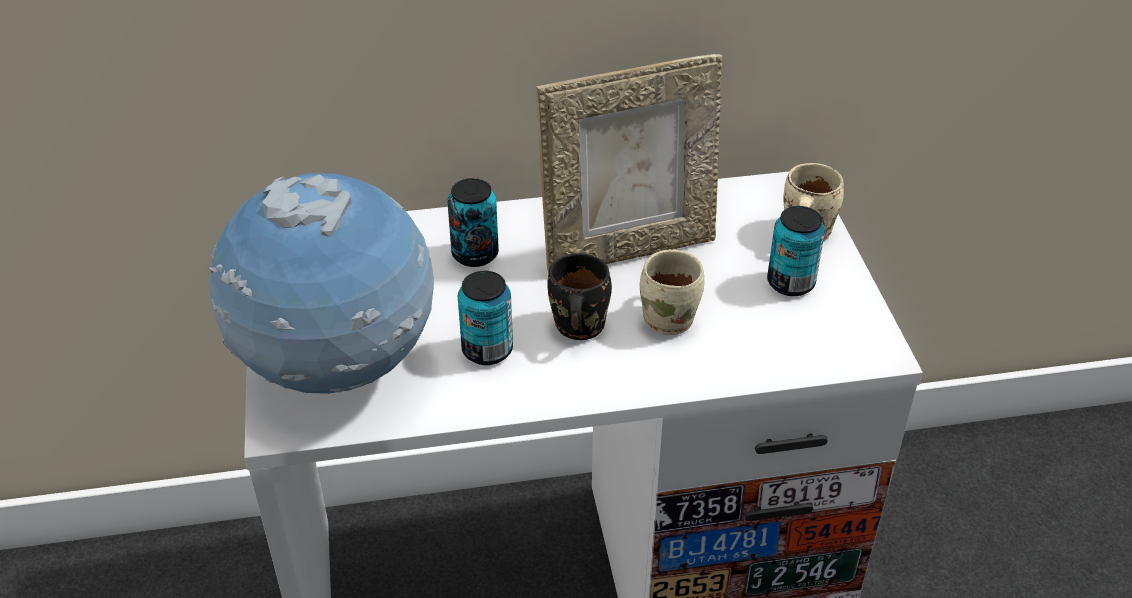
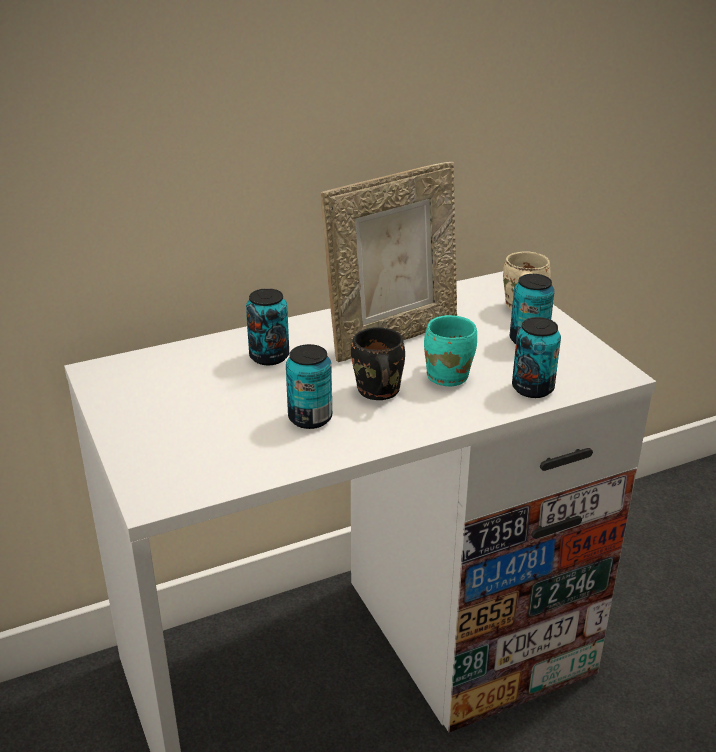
camera: 15 degrees left, 10 degrees down
globe [209,173,434,394] -> none
beige mug [640,249,704,335] -> turquoise mug [424,315,477,386]
none -> can [512,317,561,398]

